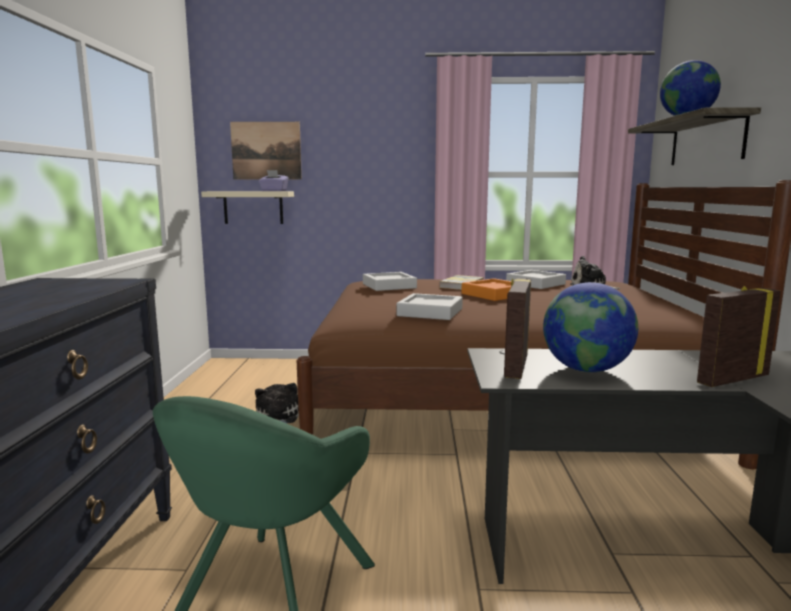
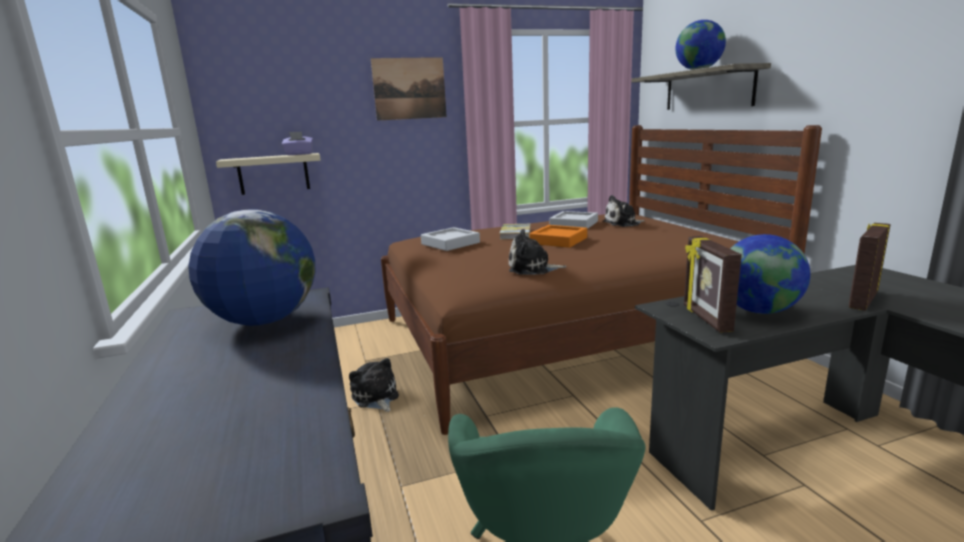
camera: 20 degrees left, 5 degrees up
picture [230,122,302,179] -> picture moved to [371,57,447,121]
grey tray [396,293,463,320] -> plush toy [509,229,567,274]
none -> globe [188,209,315,326]

